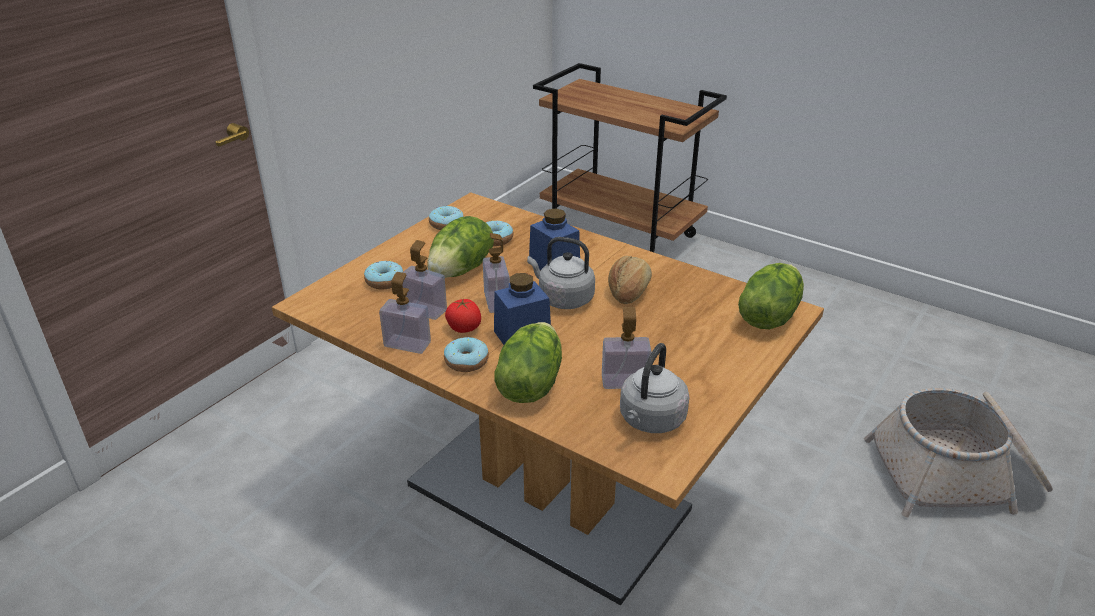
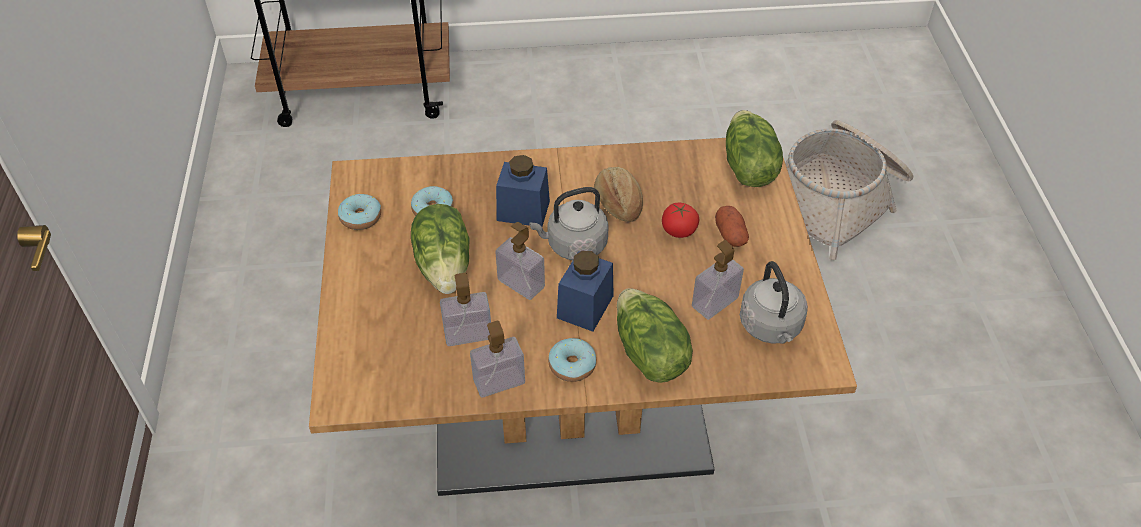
camera: 40 degrees left, 15 degrees up
donut [364,261,403,289] -> none
tomato [445,299,481,333] -> tomato moved to [662,203,700,238]
none -> potato [715,206,749,247]

